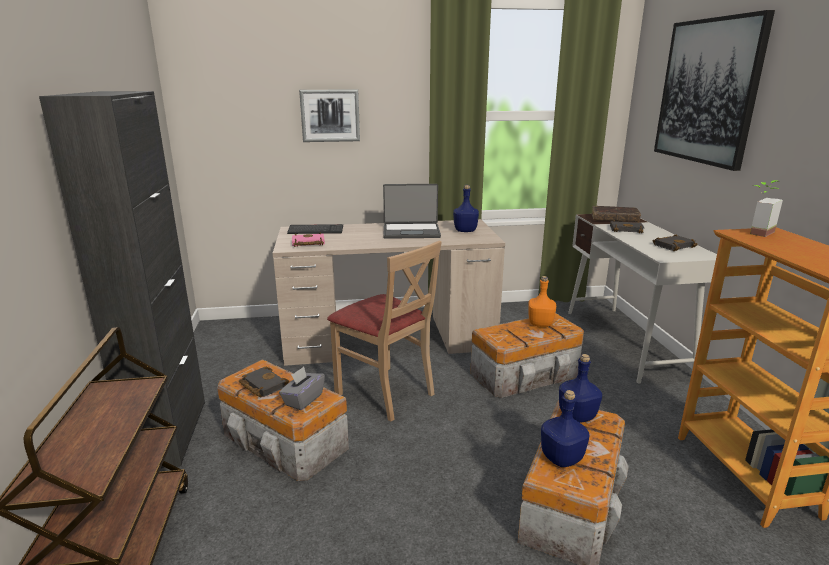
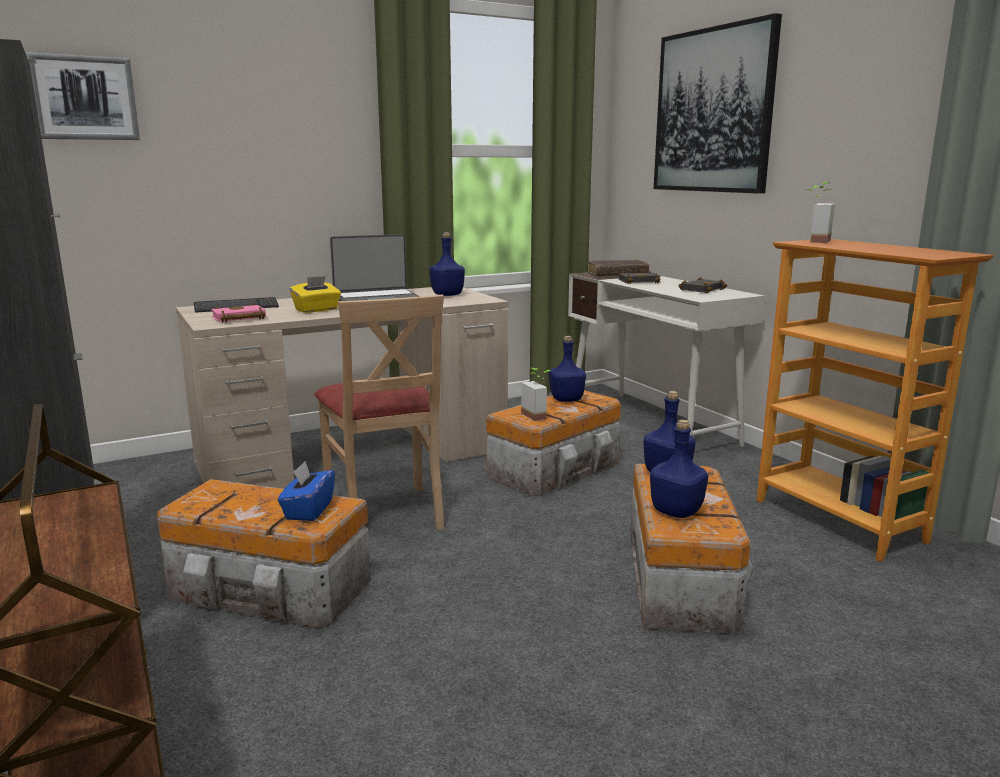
camera: 20 degrees left, 5 degrees down
black book [239,367,289,397] -> none
grey tissue box [279,367,325,410] -> blue tissue box [278,461,335,521]
picture [299,90,360,142] -> picture moved to [26,52,140,140]
beige chair [327,240,442,421] -> beige chair turned 45 degrees clockwise [314,295,444,530]
orange bottle [528,276,556,327] -> blue bottle [549,336,586,402]
none -> yellow tissue box [290,276,341,313]
none -> potted plant [521,368,550,421]

